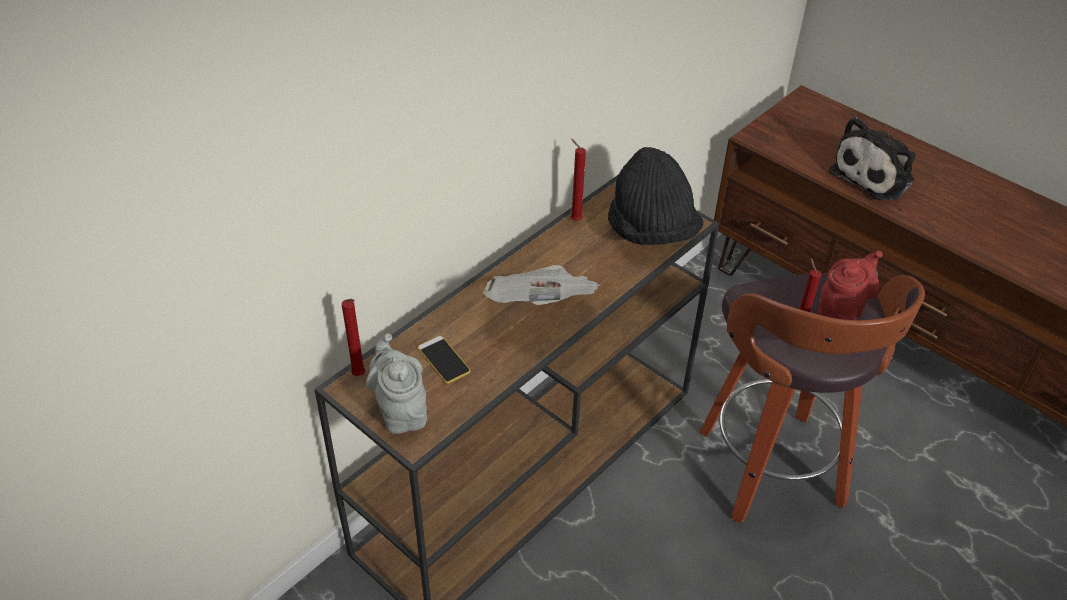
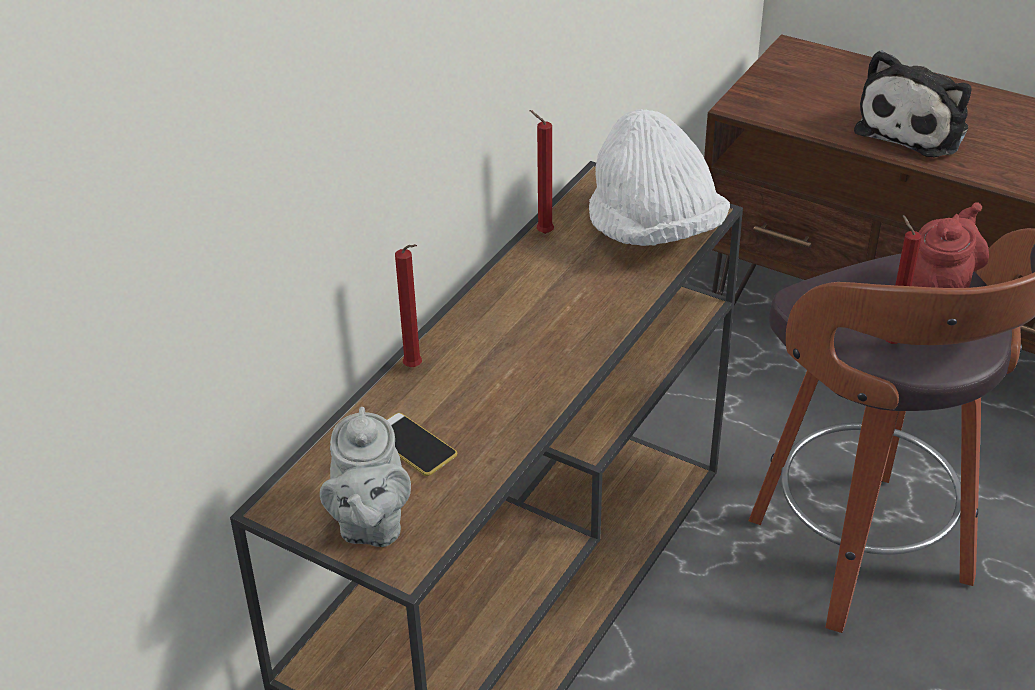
camera: 10 degrees left, 5 degrees down
red candle [342,298,365,376] -> red candle moved to [395,244,422,367]
grey teapot [366,334,427,434] -> grey teapot turned 150 degrees counterclockwise [320,407,411,547]
newspaper [483,265,601,305] -> none
black hat [608,147,703,245] -> white hat [589,109,730,246]

